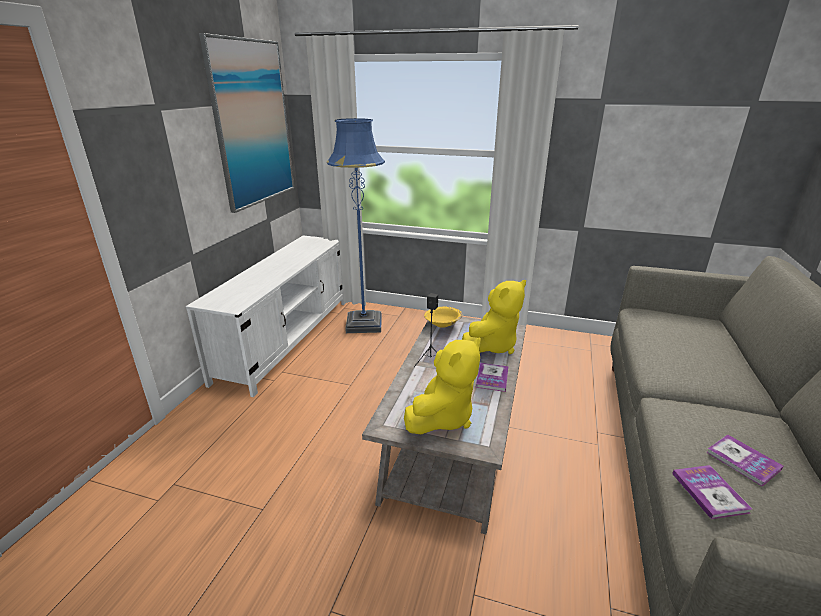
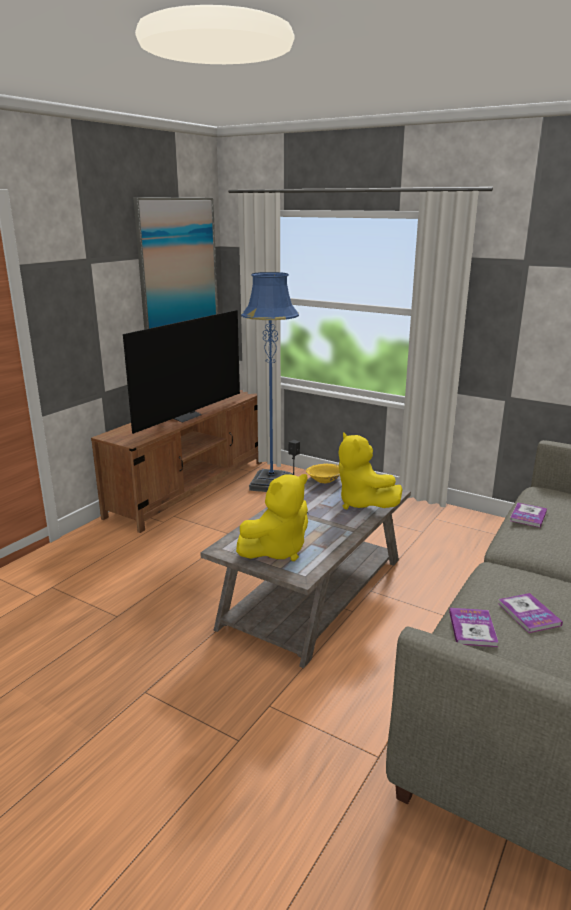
camera: 15 degrees right, 5 degrees down
white tv stand [186,236,346,397] -> brown tv stand [91,390,262,533]
yellow plush toy [462,280,526,354] -> yellow plush toy turned 90 degrees clockwise [338,432,403,509]
book [476,363,508,392] -> book moved to [510,503,547,528]
none -> television [123,310,240,434]

